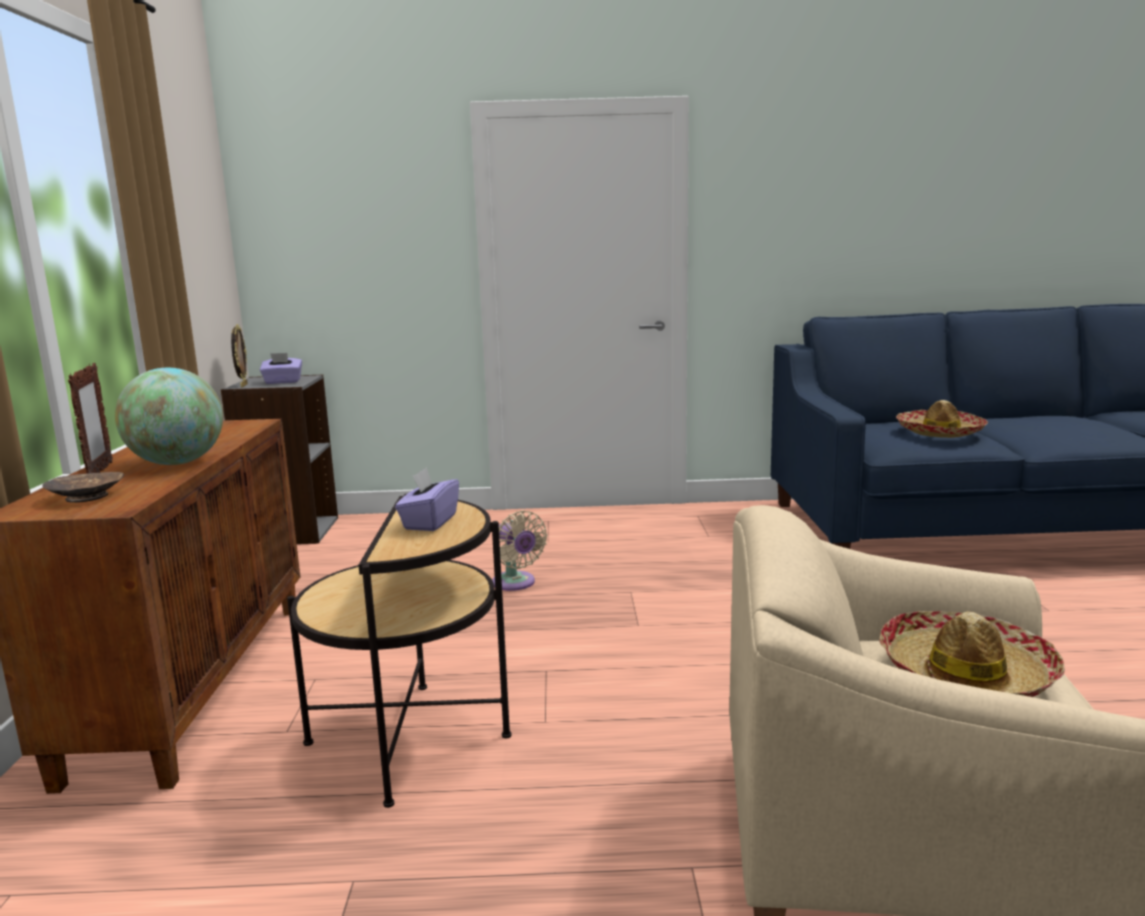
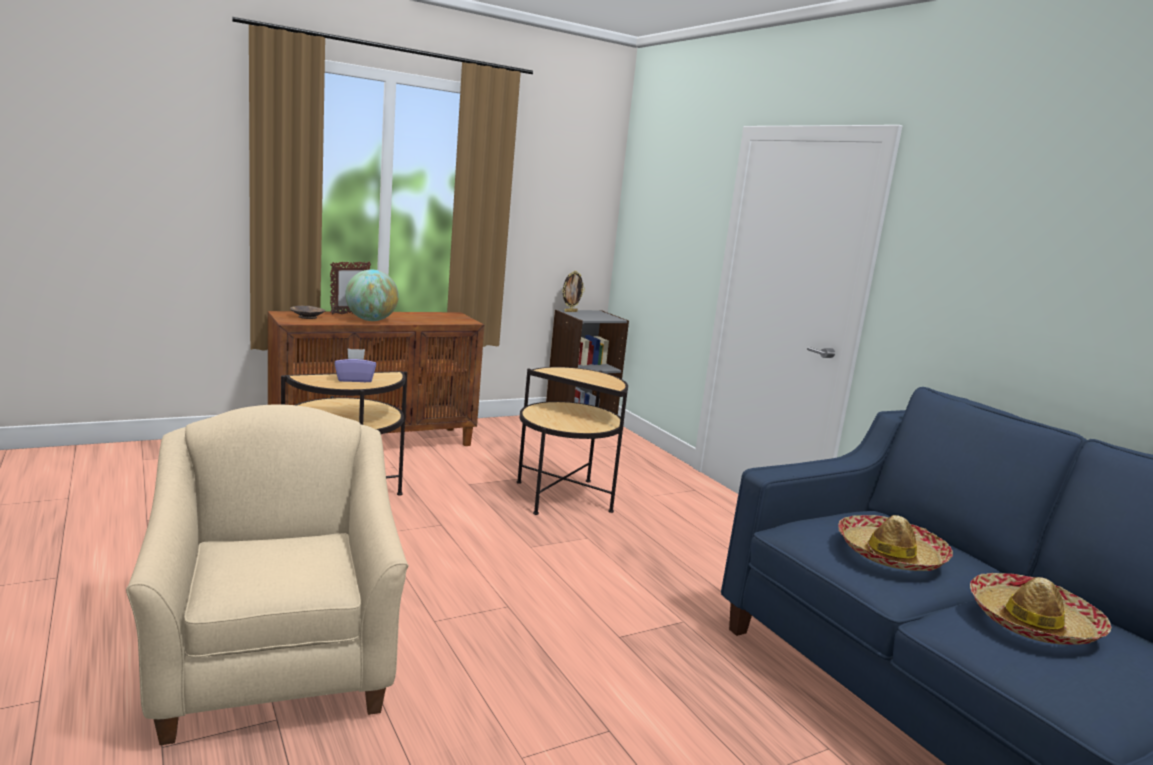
camera: 60 degrees right, 0 degrees up
purple tissue box [260,353,302,384] -> none
beige fan [492,510,547,591] -> side table [516,367,628,515]
hat [879,611,1065,697] -> hat moved to [970,573,1111,645]

